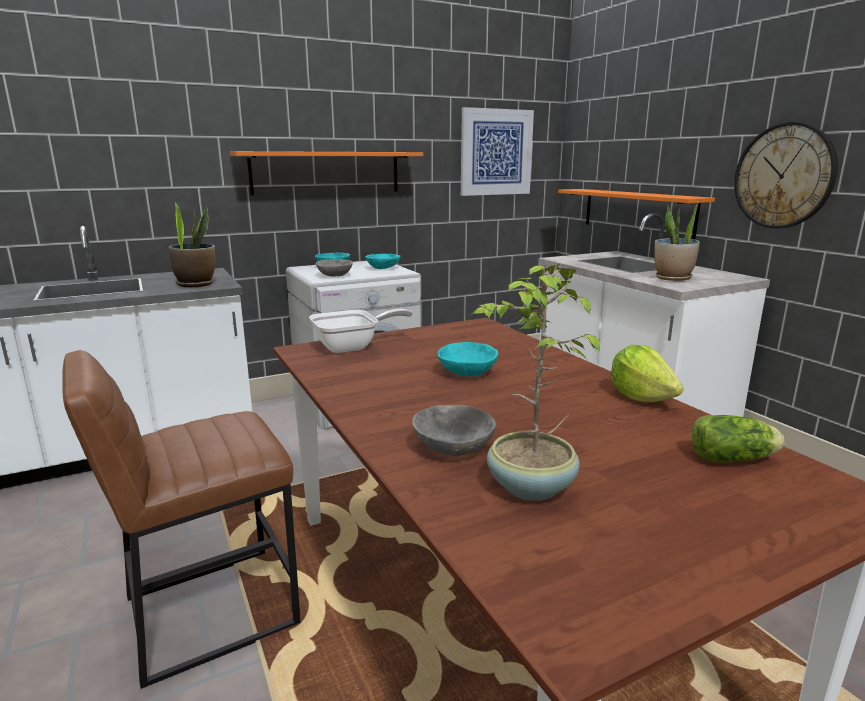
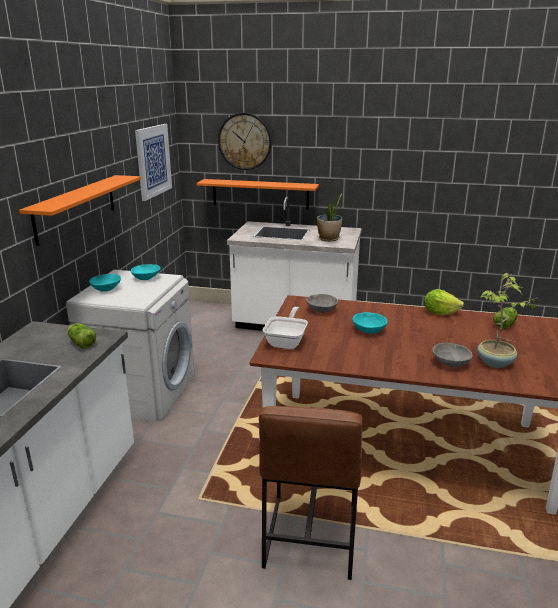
camera: 50 degrees left, 5 degrees up
potted plant [169,202,215,287] -> lettuce [68,323,96,349]
grey bowl [316,259,353,277] -> grey bowl moved to [306,294,338,313]
wall clock [734,122,838,228] -> wall clock moved to [218,113,272,170]

